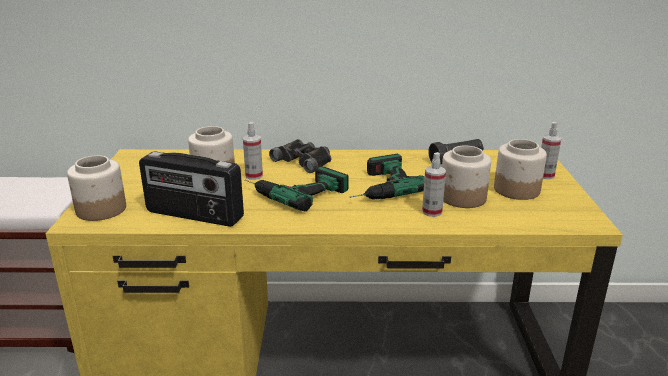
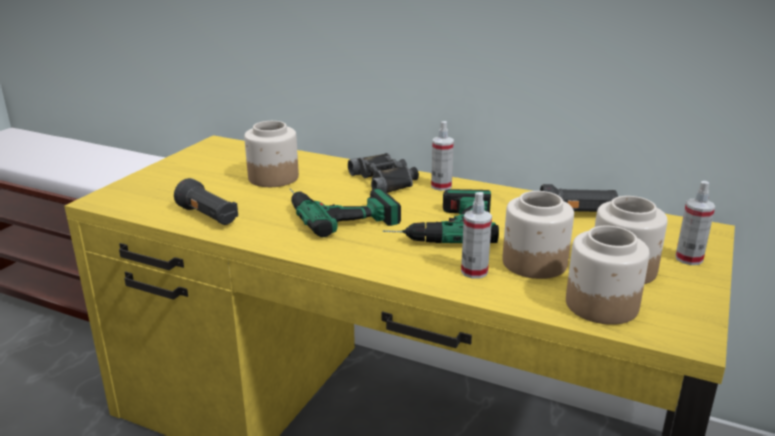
camera: 25 degrees right, 0 degrees up
jar [67,155,126,221] -> jar moved to [566,225,650,325]
radio [139,151,244,227] -> black flashlight [174,178,238,225]
spray bottle [243,122,263,180] -> spray bottle moved to [431,121,454,191]

